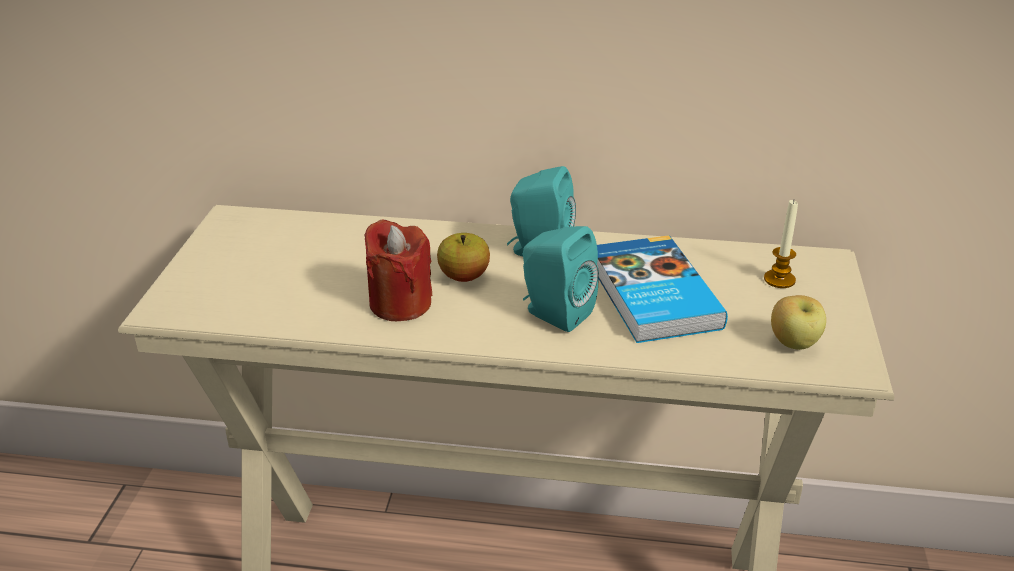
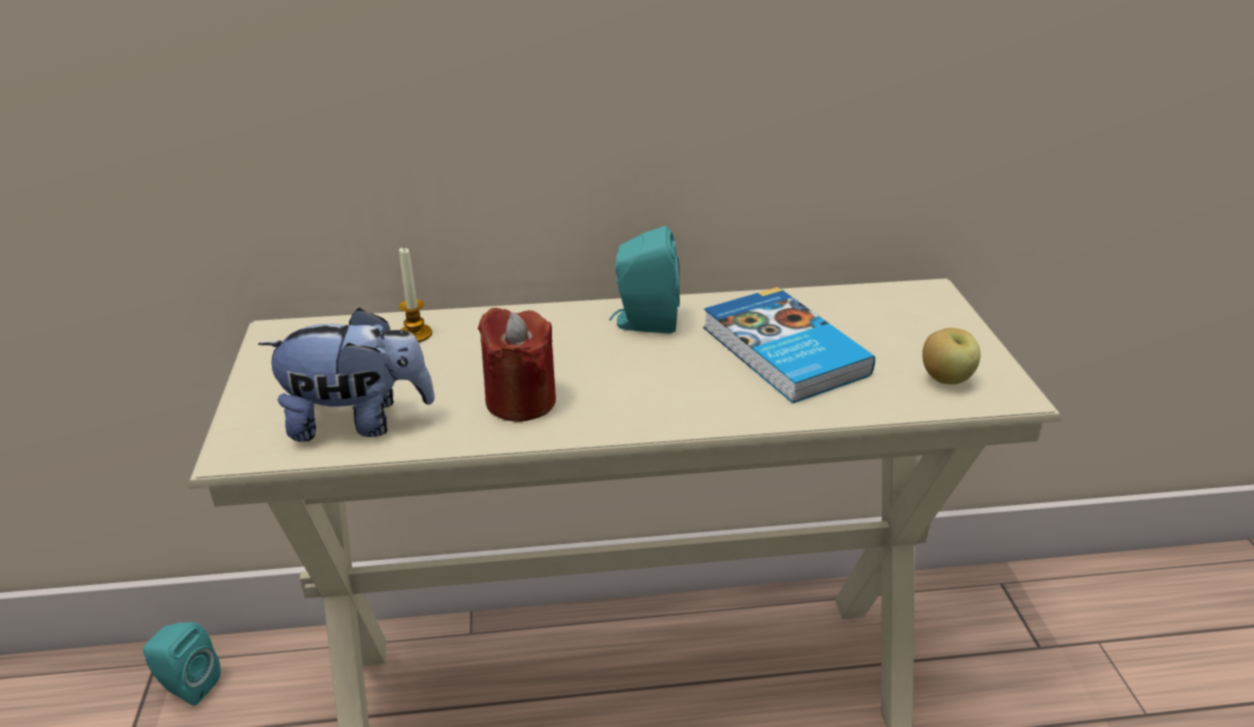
camera: 15 degrees left, 0 degrees up
apple [437,233,490,282] -> none
turquoise speaker [523,226,599,332] -> turquoise speaker moved to [143,622,221,706]
candle [764,200,798,288] -> candle moved to [399,246,432,342]
none -> plush toy [258,308,435,442]

